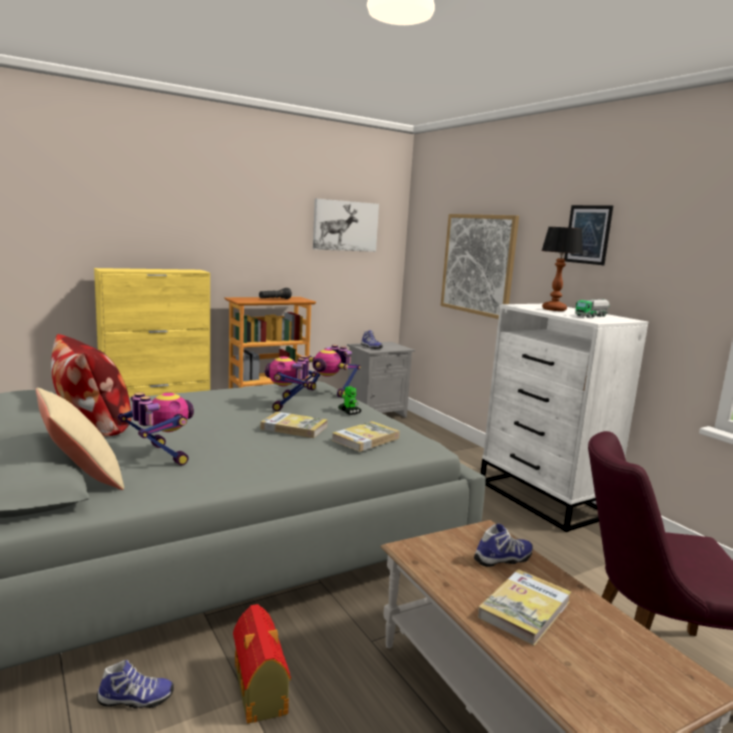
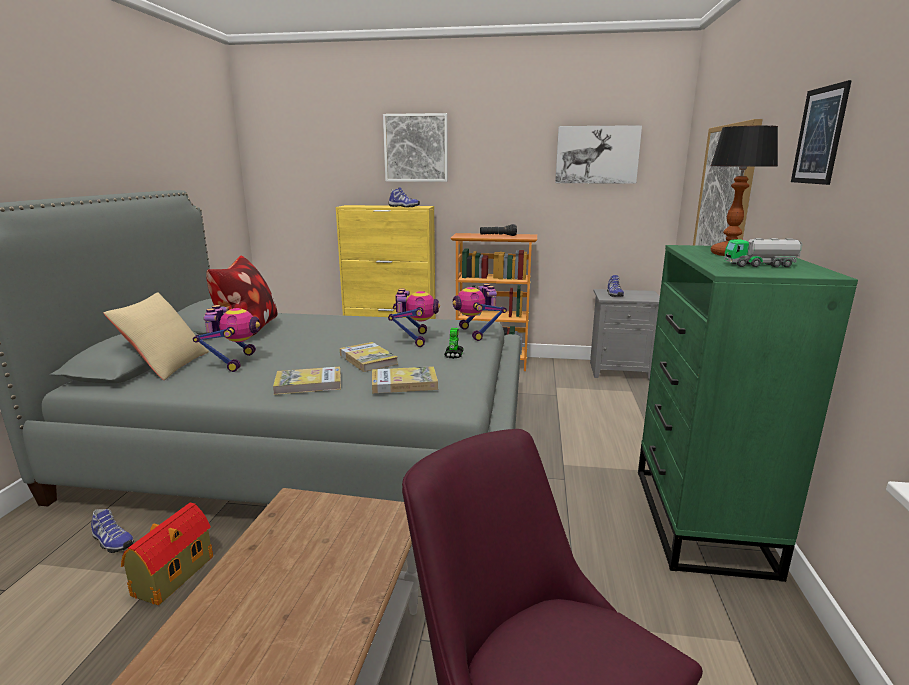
camera: 40 degrees right, 5 degrees up
toy robot [265,356,317,411] -> toy robot turned 135 degrees clockwise [388,289,440,347]
shoe [474,524,533,567] -> shoe moved to [388,187,420,207]
book [478,569,571,646] -> book moved to [273,366,341,395]
white dresser [481,304,648,532] -> green dresser [638,245,858,582]
none -> picture [383,113,448,182]

